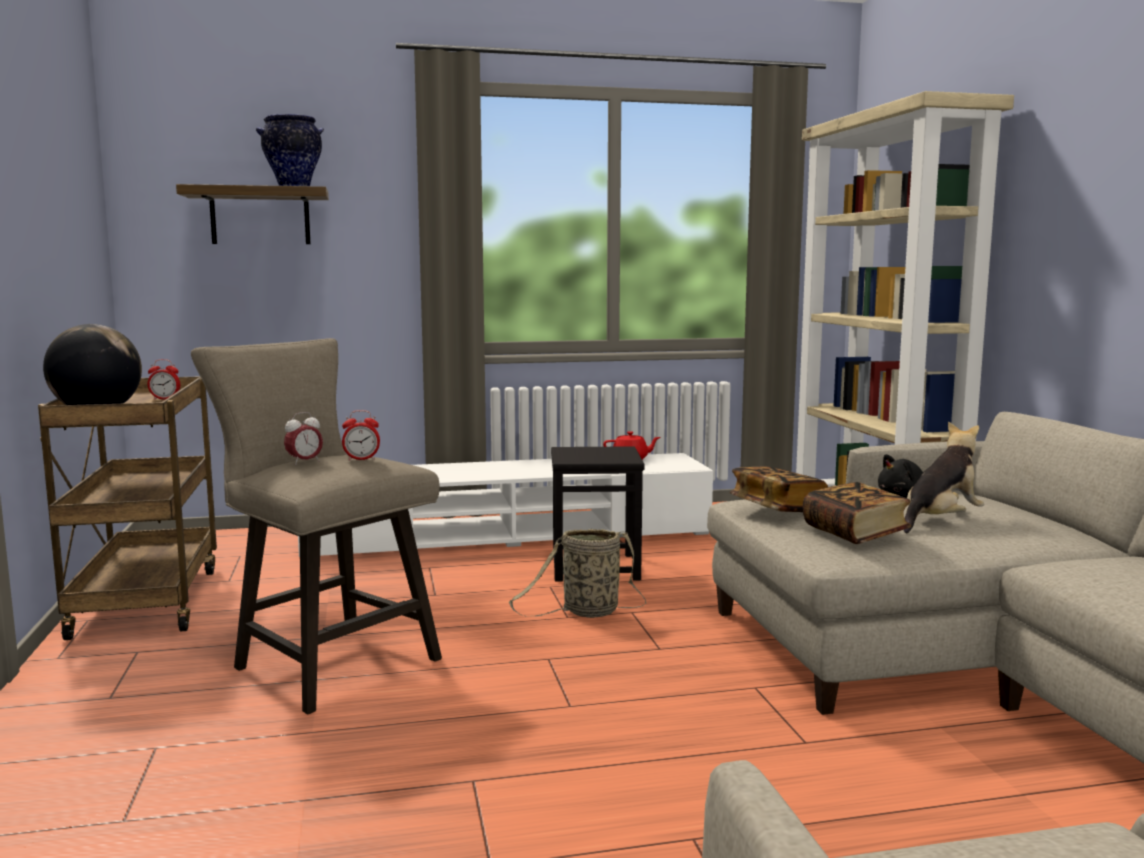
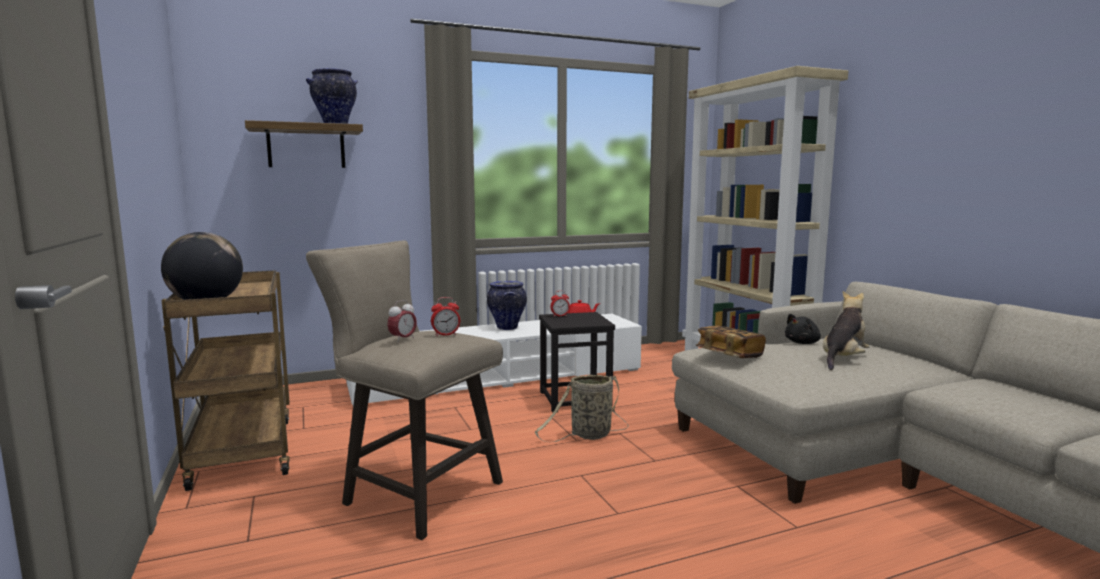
camera: 10 degrees left, 0 degrees up
alarm clock [148,359,180,400] -> alarm clock moved to [550,291,570,317]
book [803,482,911,544] -> none
none -> vase [487,281,527,330]

